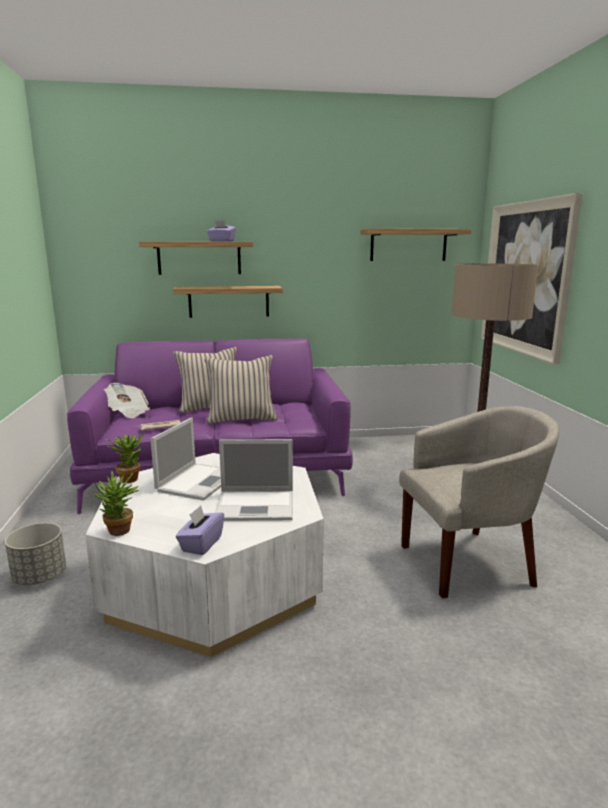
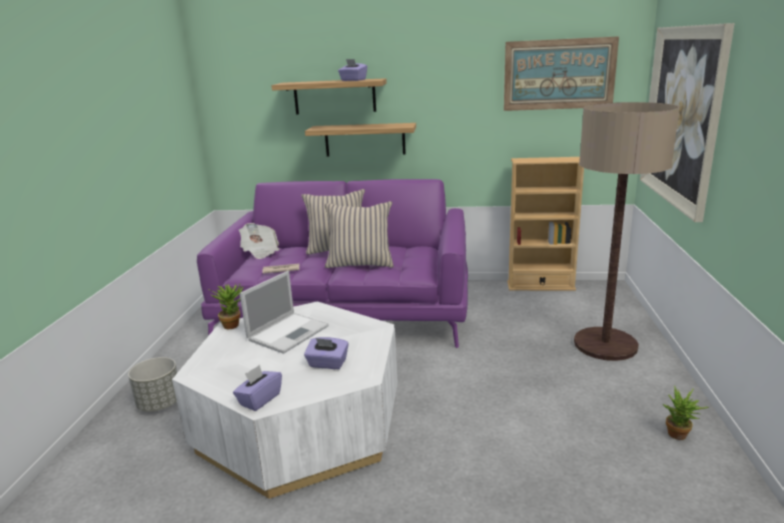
camera: 15 degrees right, 5 degrees up
potted plant [93,471,139,536] -> potted plant moved to [663,385,709,440]
laptop [215,439,293,521] -> purple tissue box [304,337,349,369]
shelf [360,228,472,261] -> picture [504,36,619,111]
beige armchair [399,406,559,598] -> none
none -> beige bookcase [507,157,584,291]

